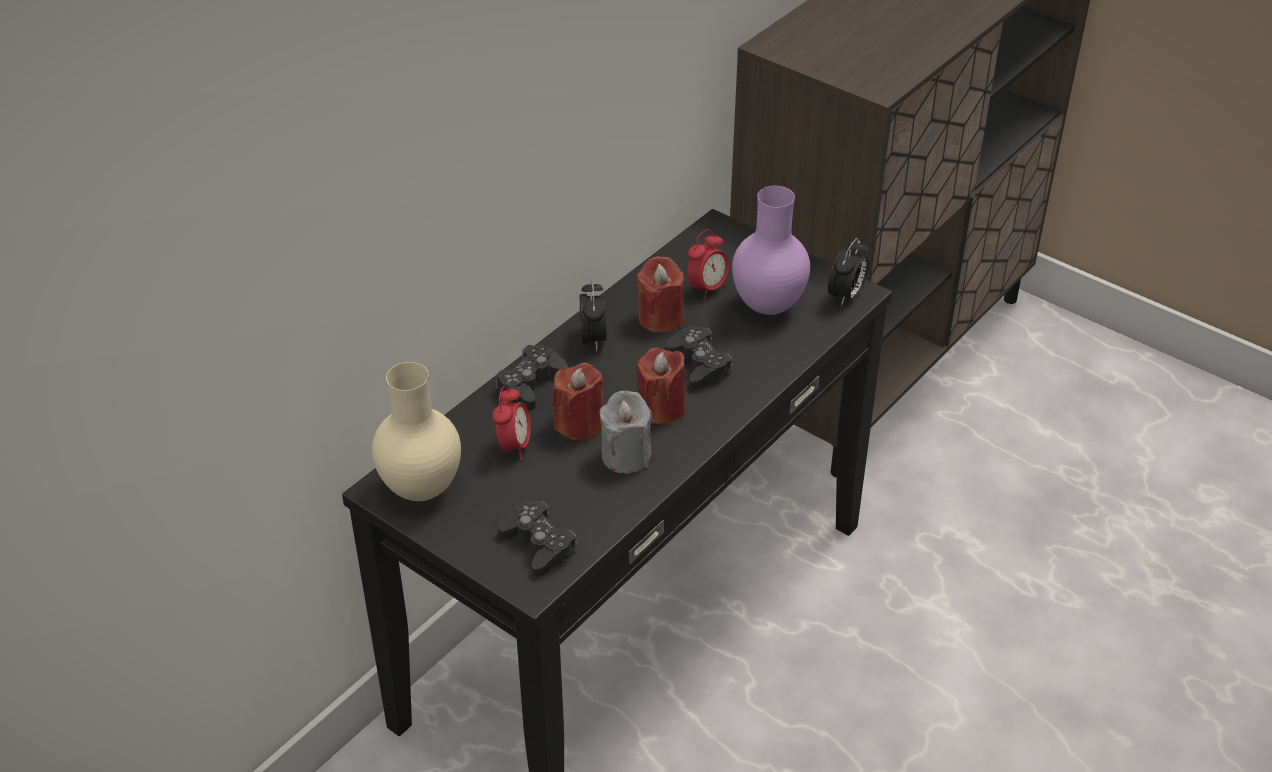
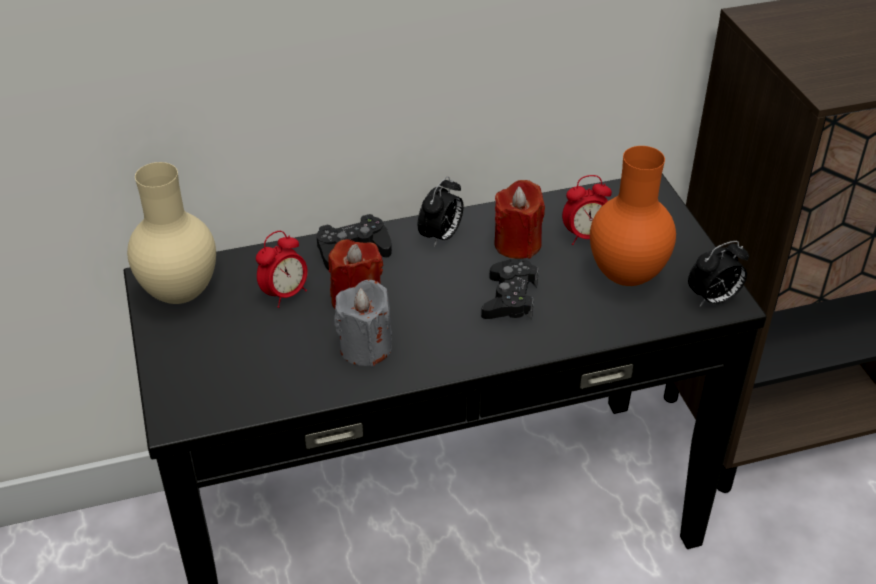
camera: 35 degrees right, 0 degrees up
black game controller [498,501,577,577] -> none
red candle [636,348,685,424] -> none
purple vase [732,186,810,315] -> orange vase [590,146,676,286]

